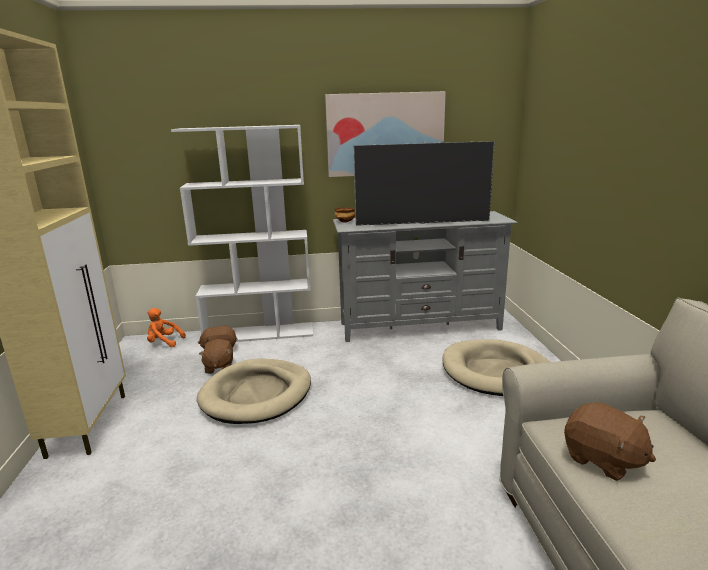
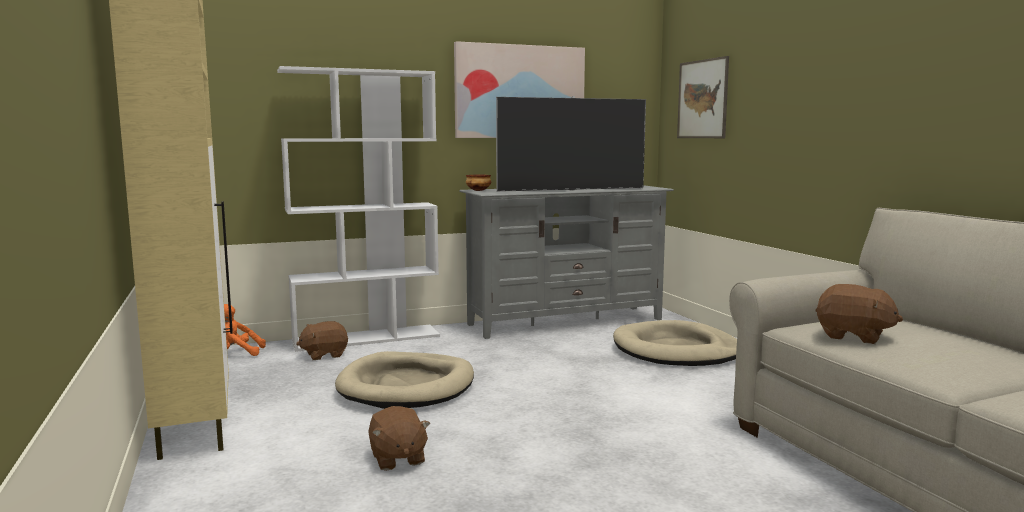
camera: 15 degrees left, 10 degrees down
brown plush toy [199,339,233,374] -> brown plush toy moved to [368,406,430,471]
none -> picture [677,56,729,138]

